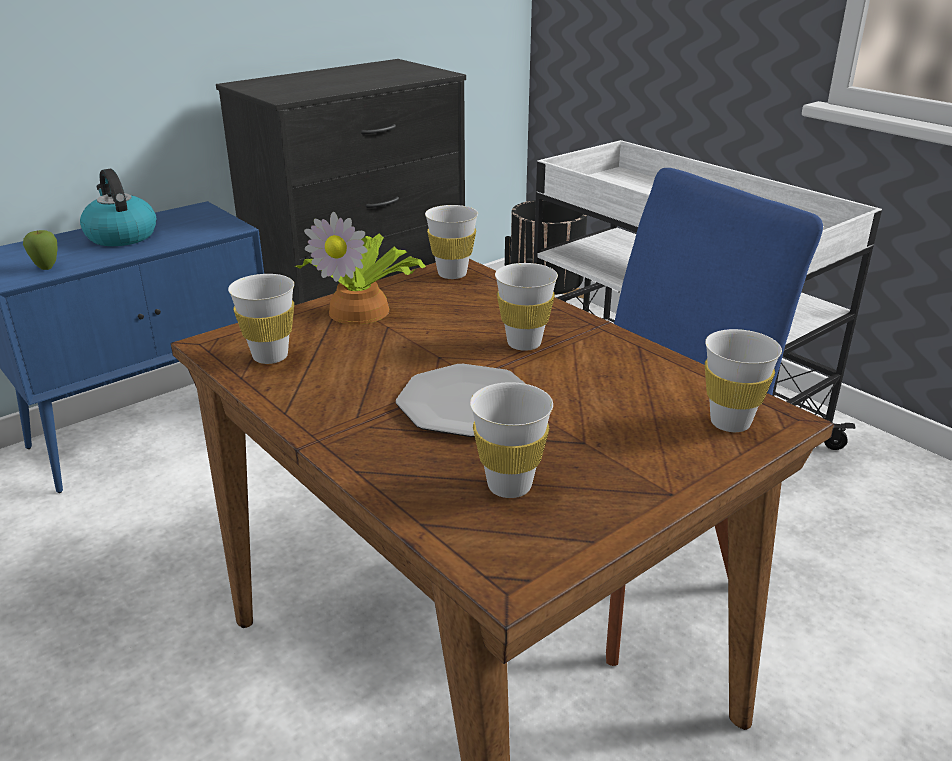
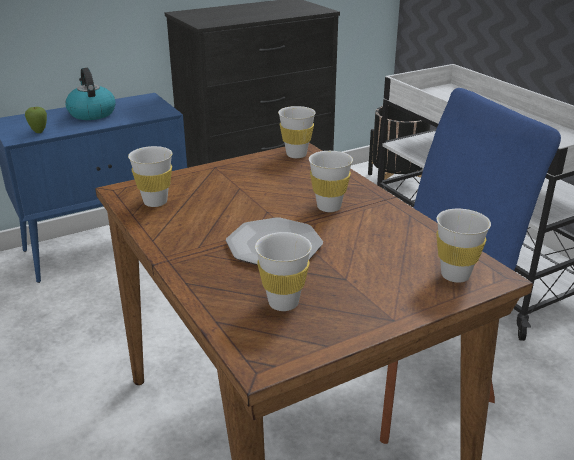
camera: 10 degrees right, 0 degrees up
potted plant [295,212,426,325] -> none

